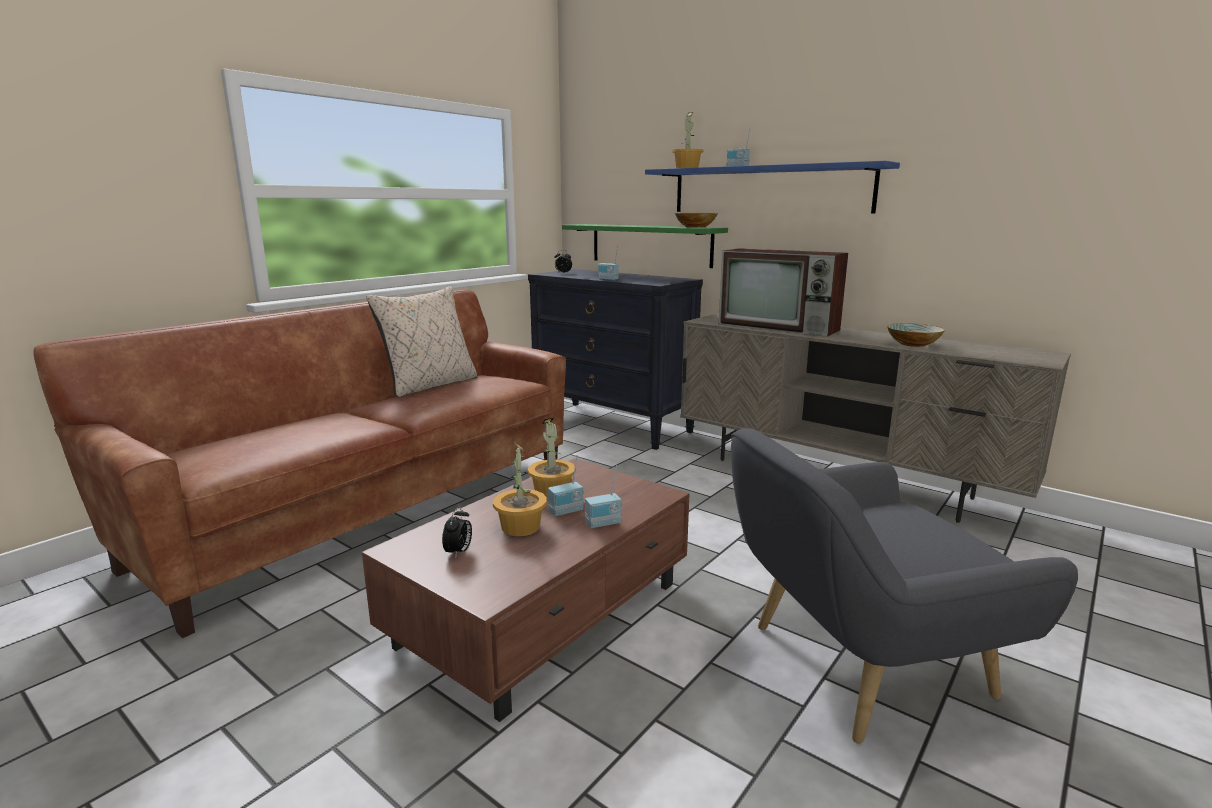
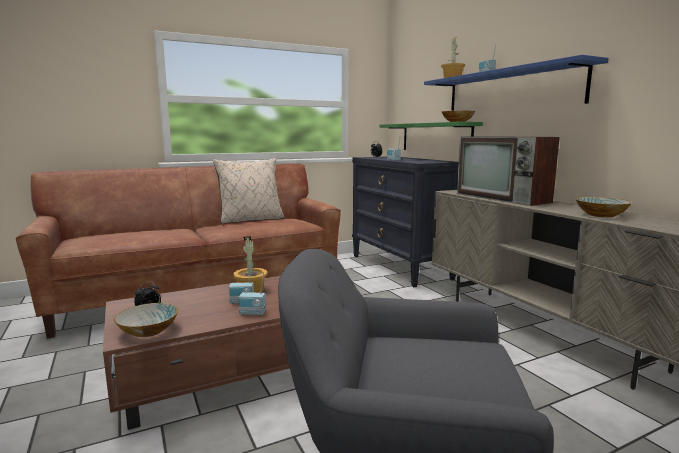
camera: 25 degrees right, 5 degrees down
potted plant [493,442,547,536] -> none
none -> bowl [114,303,178,337]

